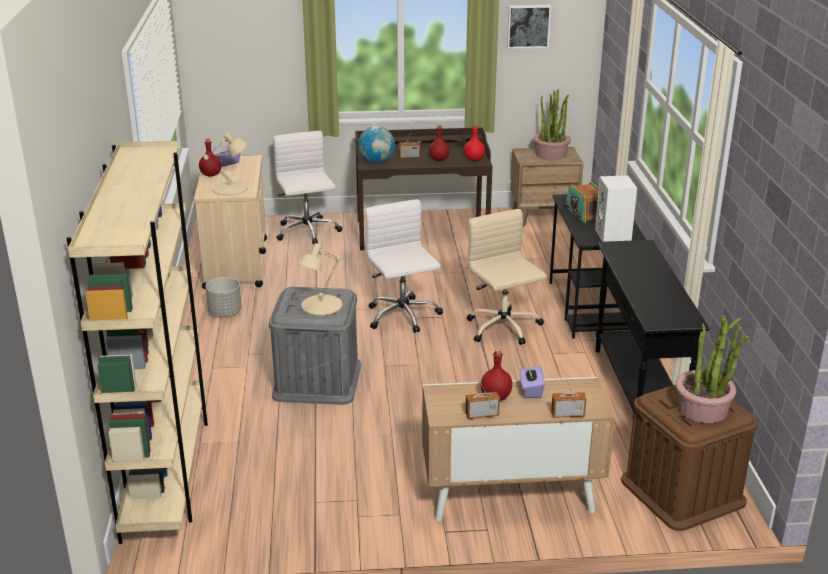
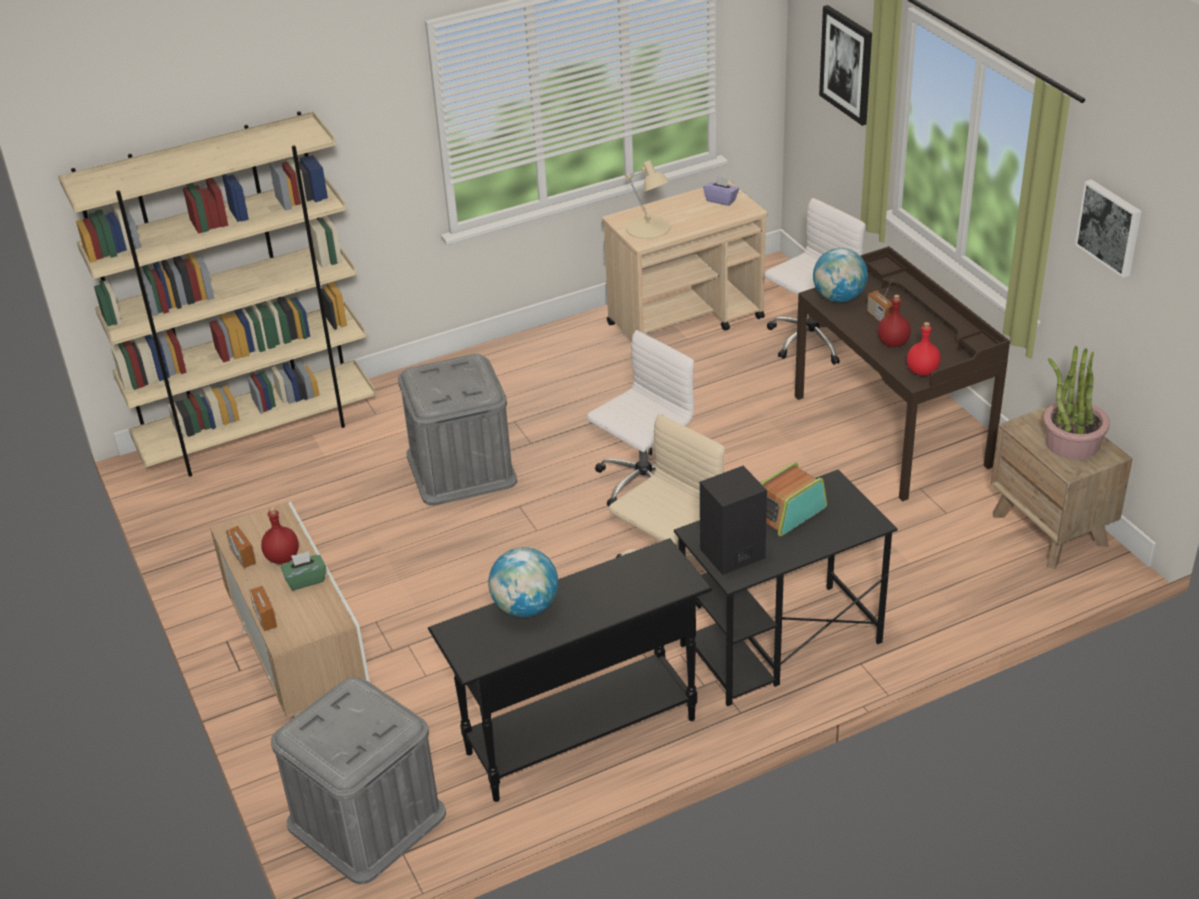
camera: 70 degrees right, 10 degrees up
red bottle [199,138,222,177] -> none
grey planter [206,277,242,317] -> none
beige table lamp [298,243,342,315] -> none
purple tissue box [520,366,544,398] -> green tissue box [281,551,326,590]
white speaker [595,175,637,242] -> black speaker [700,466,767,575]
brown storage box [621,385,757,531] -> grey storage box [271,677,446,884]
potted plant [675,315,749,423] -> none
none -> globe [488,547,558,617]
none -> picture [819,5,872,126]

